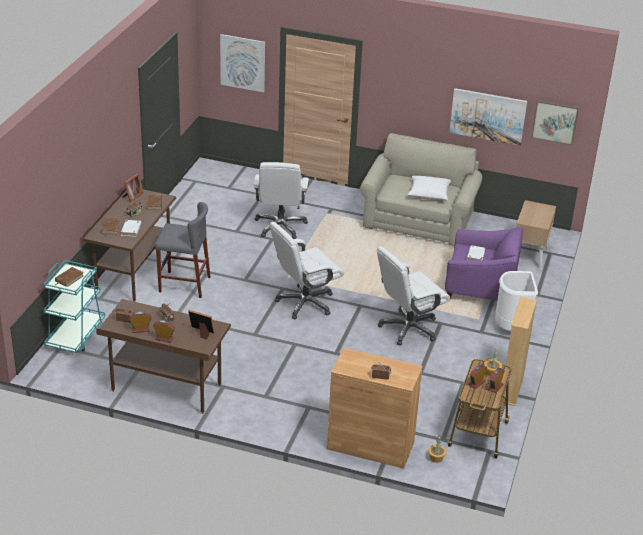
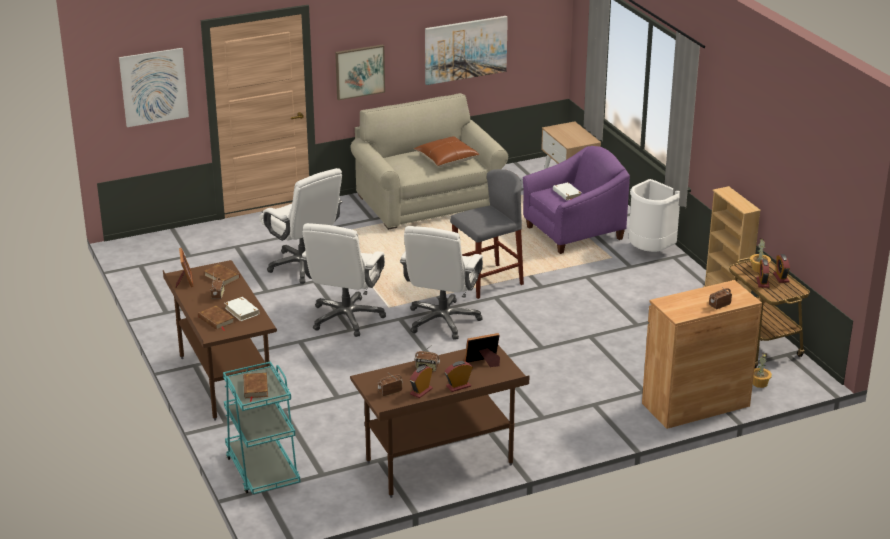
camera: 40 degrees left, 5 degrees down
grey stool [155,202,211,298] -> grey stool moved to [450,169,524,299]
white office chair [377,246,450,346] -> white office chair moved to [301,223,386,337]
white pillow [408,176,451,201] -> brown pillow [414,137,480,167]
picture [531,100,579,145] -> picture moved to [335,45,385,100]

